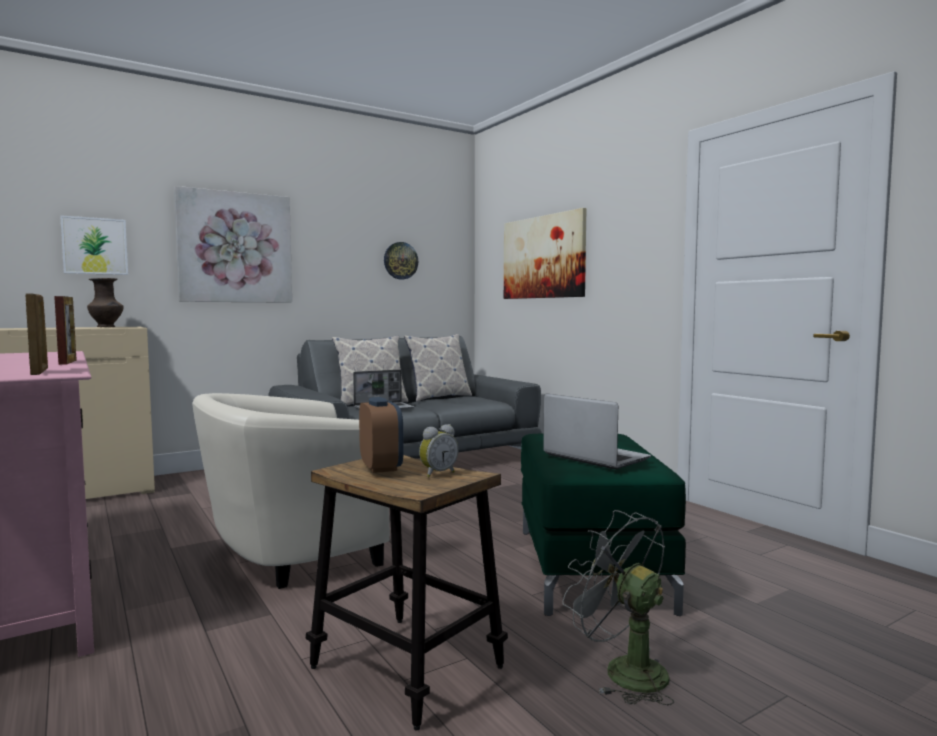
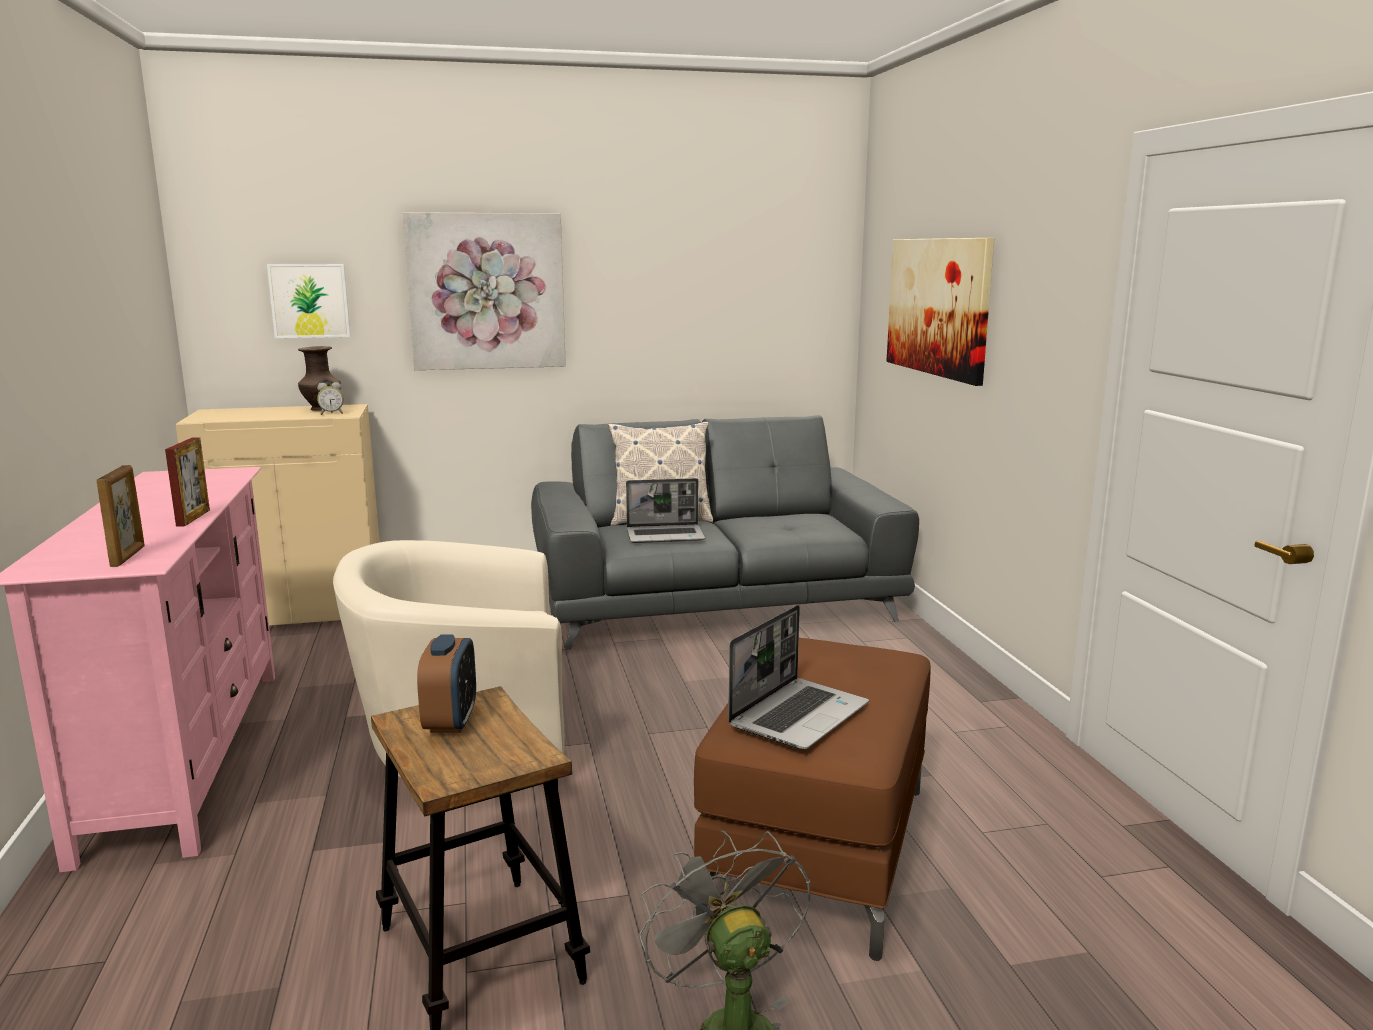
camera: 20 degrees right, 10 degrees up
wall clock [384,242,418,280] -> none
pillow [404,334,472,402] -> none
alarm clock [419,424,458,478] -> alarm clock moved to [317,382,344,415]
green ottoman [521,433,686,616] -> brown ottoman [694,638,930,961]
laptop [543,393,651,469] -> laptop turned 60 degrees clockwise [728,605,869,749]

